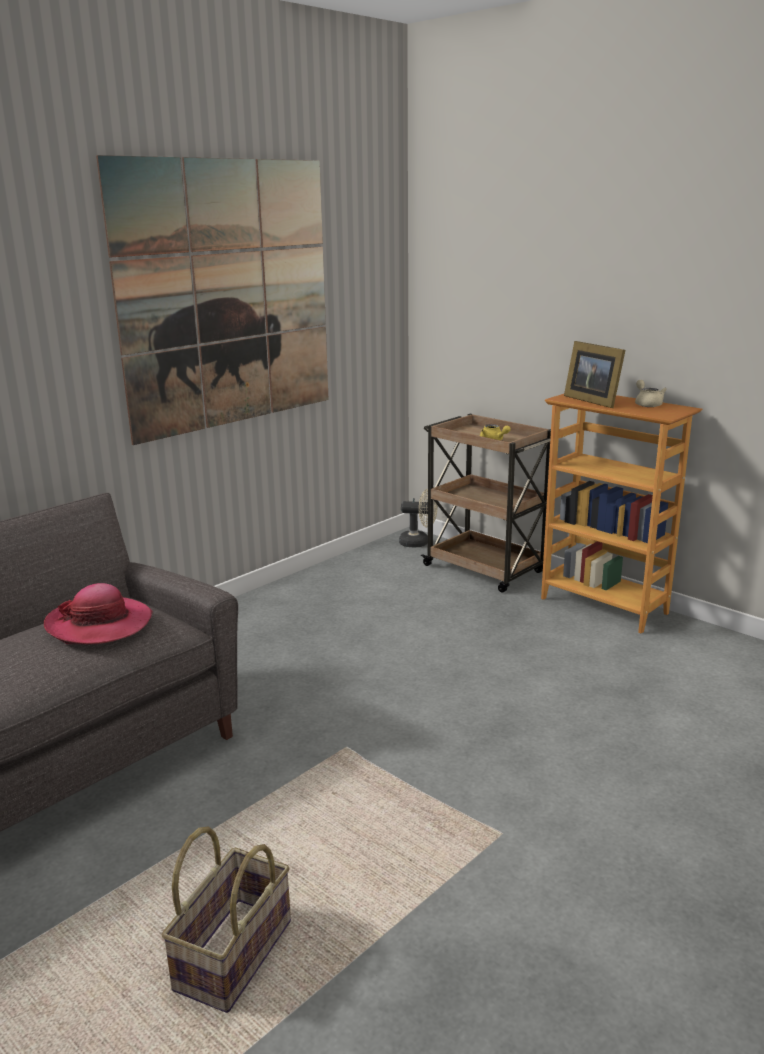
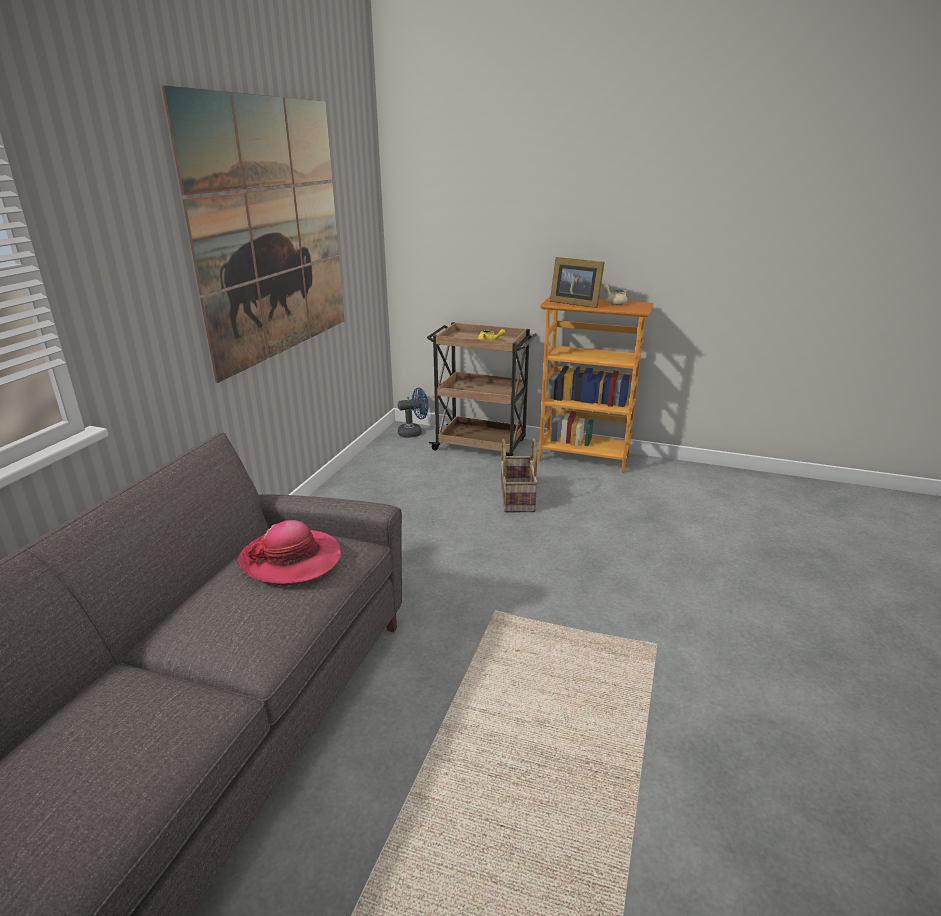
camera: 25 degrees left, 5 degrees up
basket [162,826,291,1013] -> basket moved to [501,438,538,513]
beige fan [399,489,437,547] -> blue fan [398,388,428,438]

